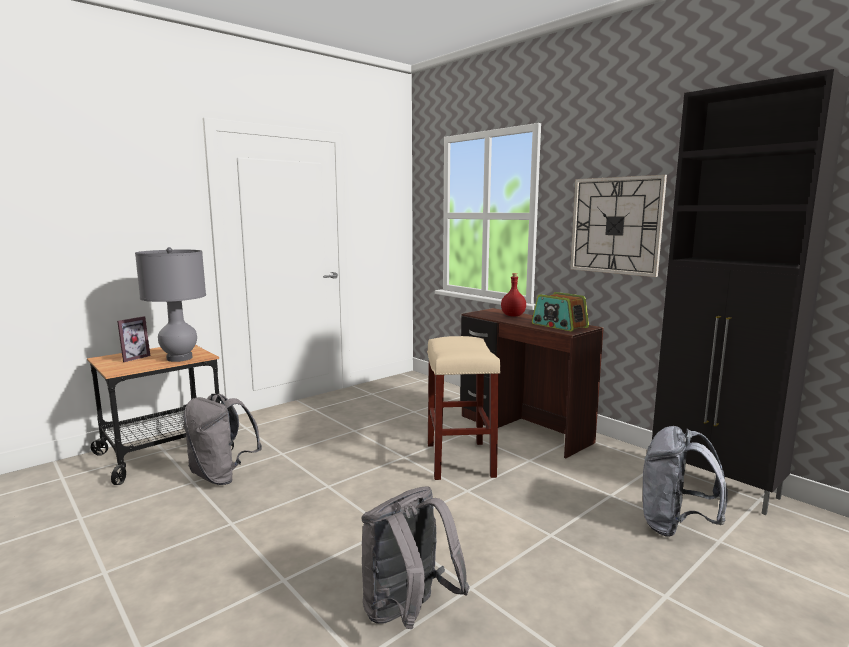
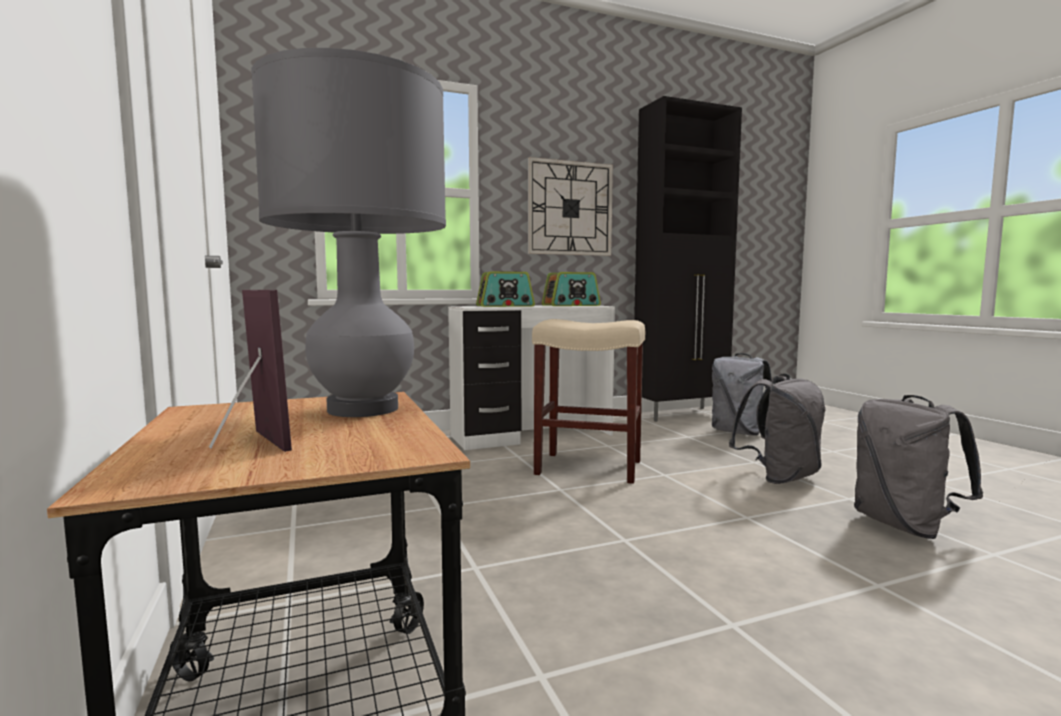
camera: 70 degrees left, 5 degrees down
grey backpack [183,394,262,485] -> grey backpack moved to [729,374,826,484]
brown desk [460,308,604,459] -> white desk [448,306,615,451]
red bottle [501,273,526,317] -> radio [476,271,535,307]

